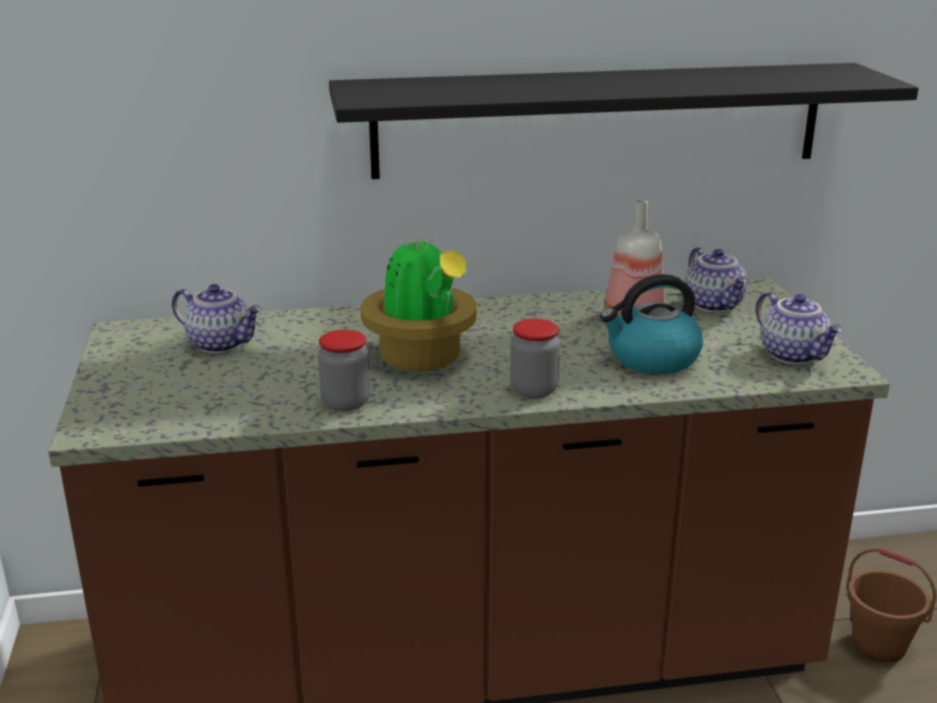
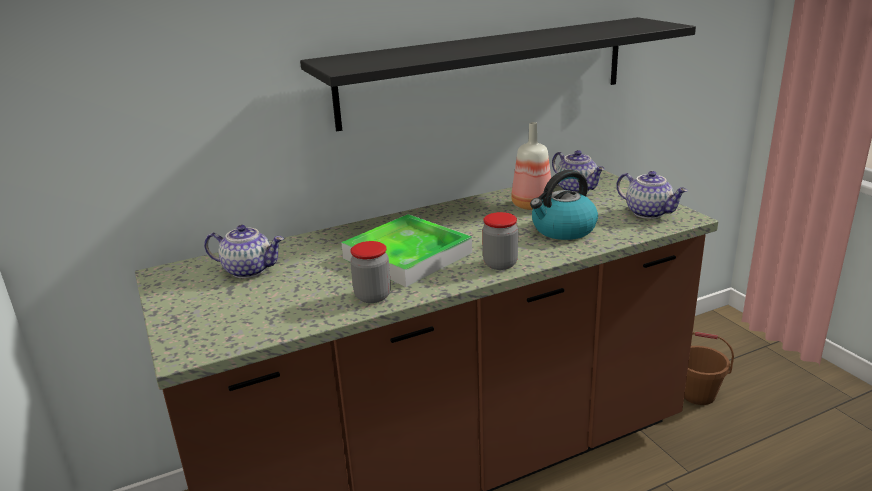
camera: 15 degrees left, 0 degrees up
potted plant [361,230,477,371] -> tray [341,214,472,287]

